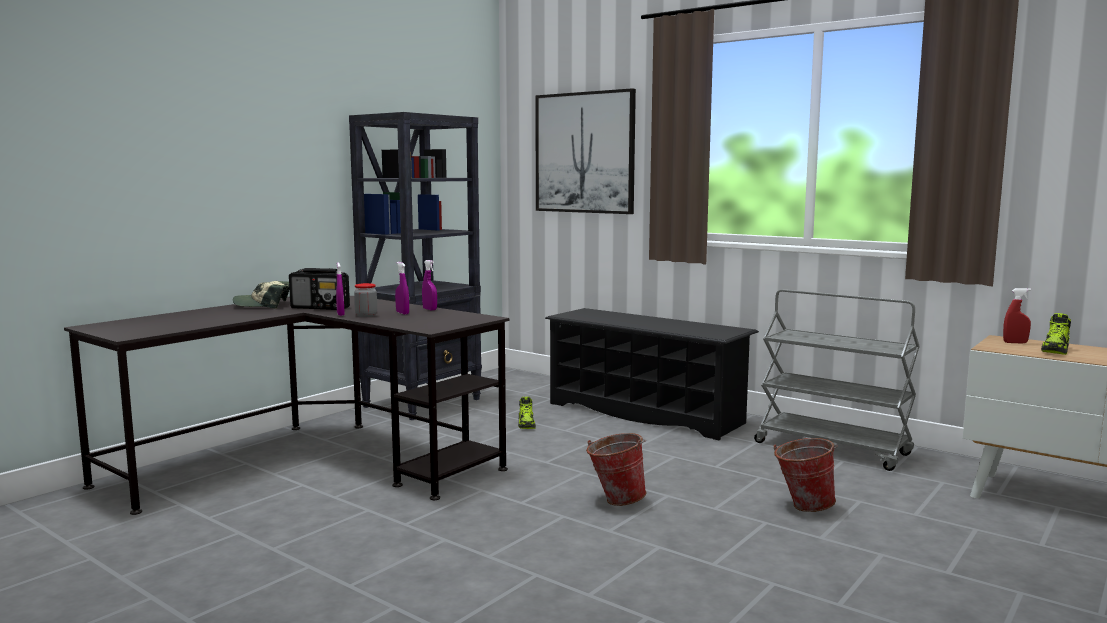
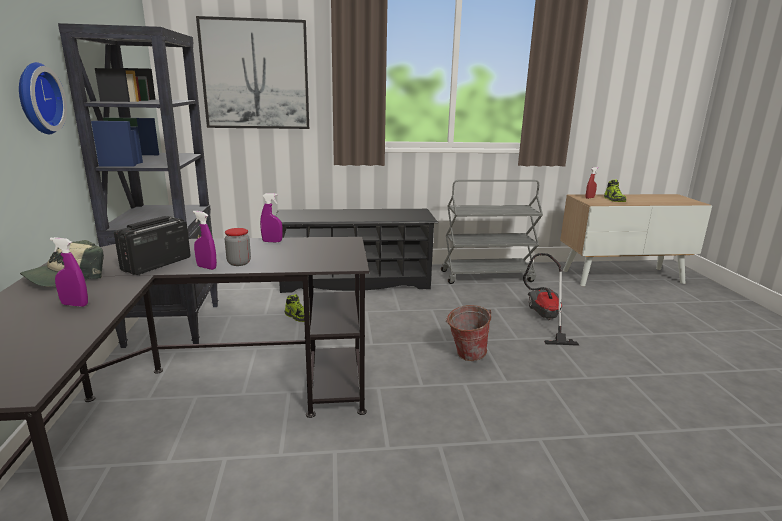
camera: 45 degrees left, 10 degrees up
radio [289,268,350,310] -> radio turned 150 degrees clockwise [114,216,191,275]
purple spray bottle [395,262,409,315] -> purple spray bottle moved to [50,237,88,307]
bucket [774,438,838,512] -> vacuum cleaner [523,253,579,346]
none -> wall clock [19,62,67,134]

